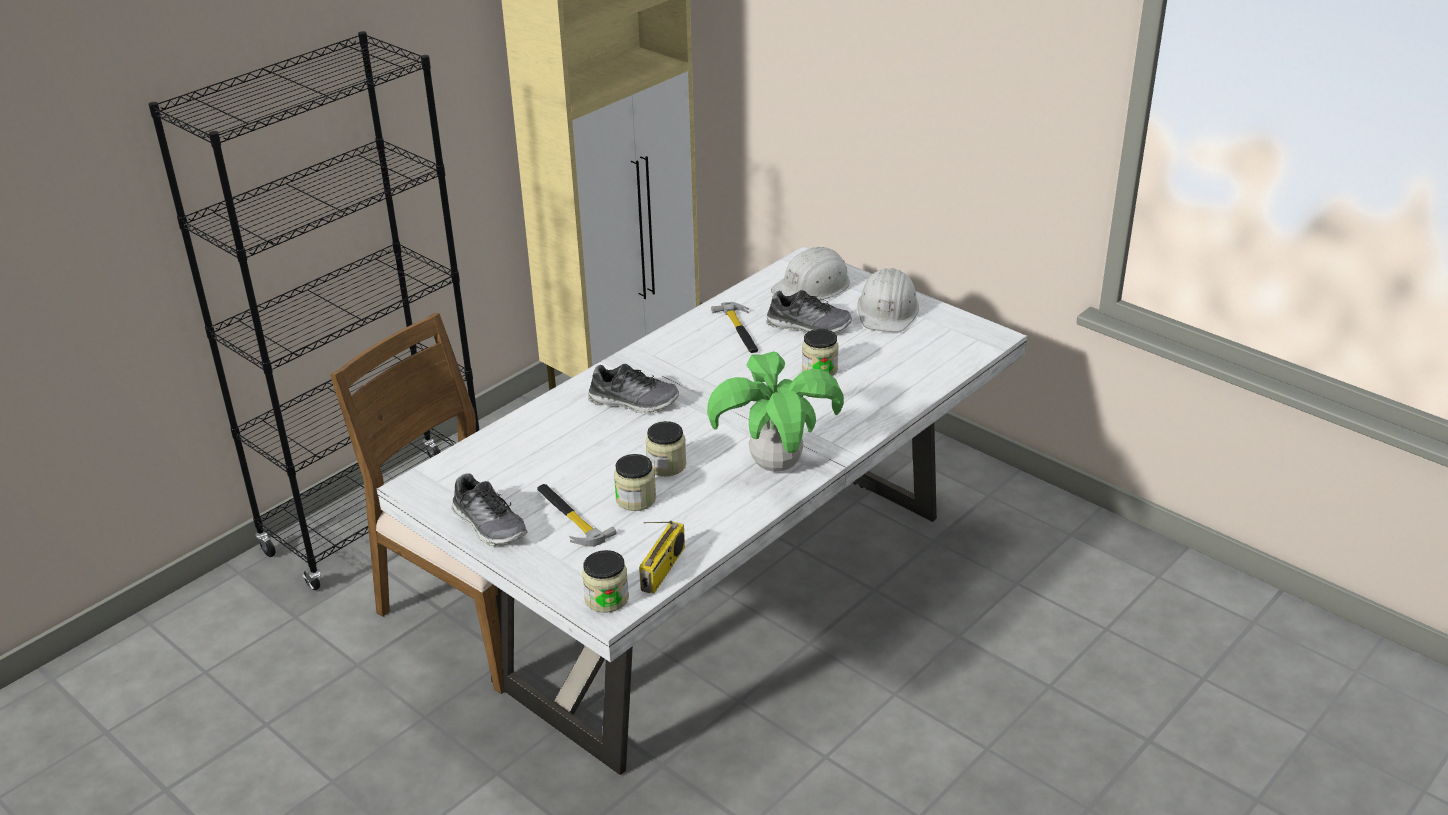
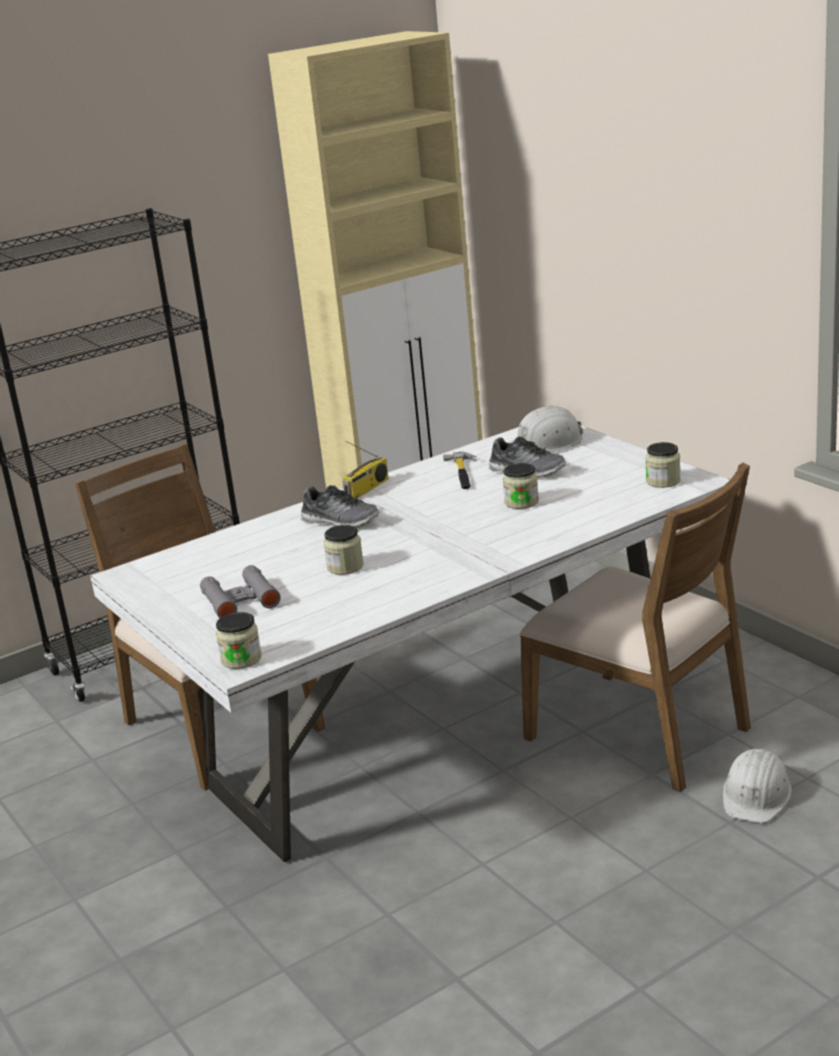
camera: 15 degrees right, 10 degrees down
shoe [452,473,528,546] -> none
hammer [537,484,616,547] -> grey binoculars [200,565,281,618]
jar [614,454,656,511] -> jar moved to [645,442,681,488]
radio [639,521,685,593] -> radio moved to [343,441,389,498]
potted plant [707,351,844,472] -> none
white hard hat [857,268,919,332] -> white hard hat moved to [723,749,792,823]
none -> brown chair [519,463,751,792]

